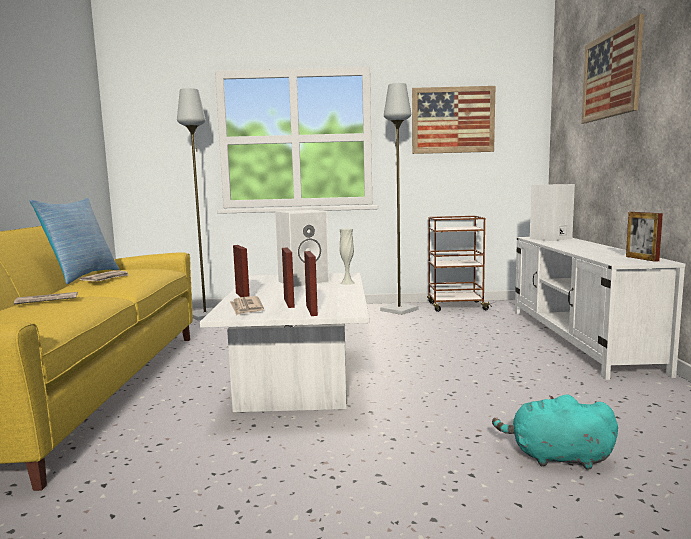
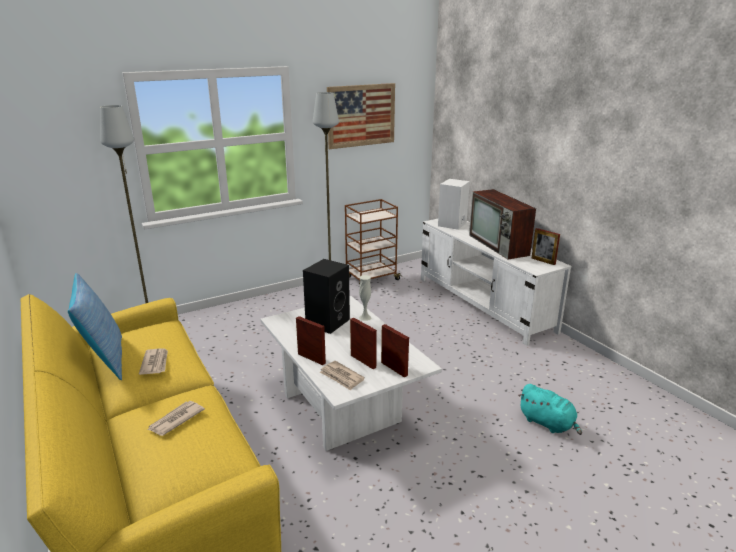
camera: 30 degrees left, 15 degrees up
white speaker [275,210,329,287] -> black speaker [303,259,350,334]
turquoise plush toy [492,395,618,470] -> turquoise plush toy turned 120 degrees counterclockwise [519,384,582,435]
picture [581,14,644,124] -> none
none -> television [469,189,536,259]

